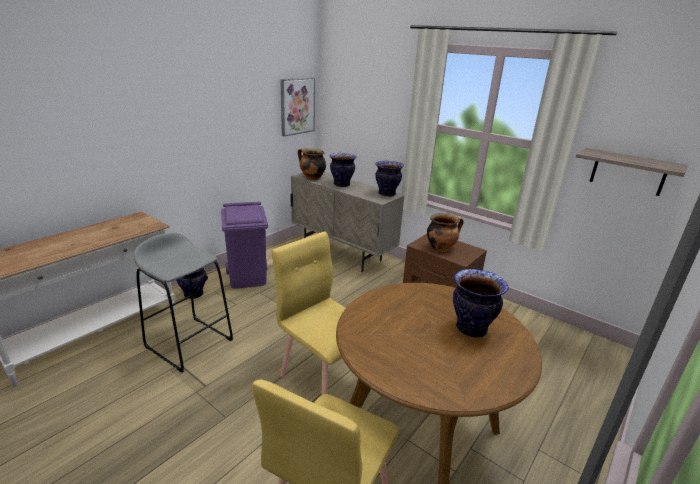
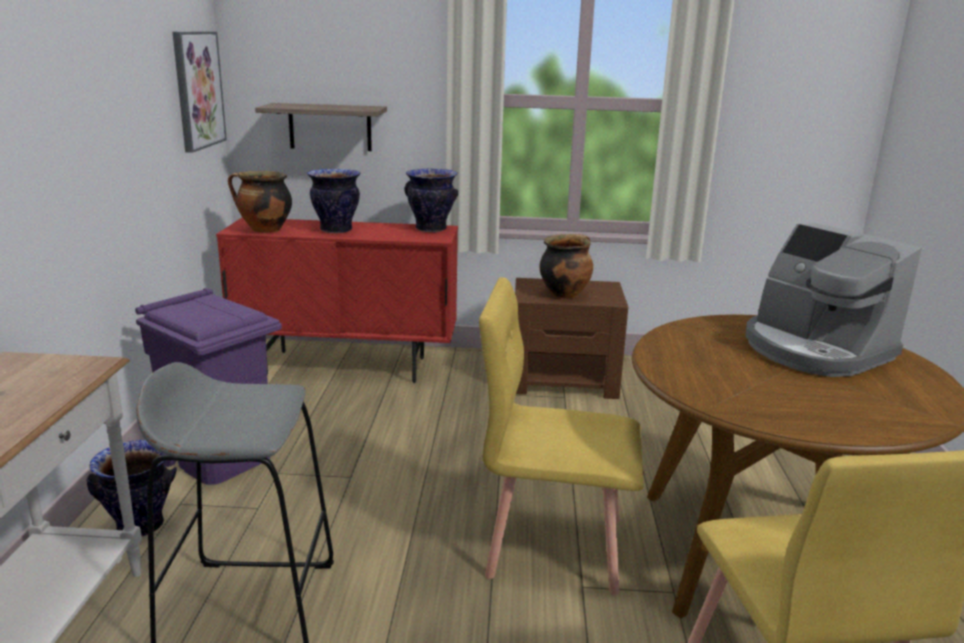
camera: 35 degrees left, 5 degrees down
beige cabinet [291,172,405,272] -> red cabinet [216,217,458,383]
vase [453,269,509,337] -> coffee machine [746,223,922,377]
shelf [576,148,688,196] -> shelf moved to [255,103,387,151]

